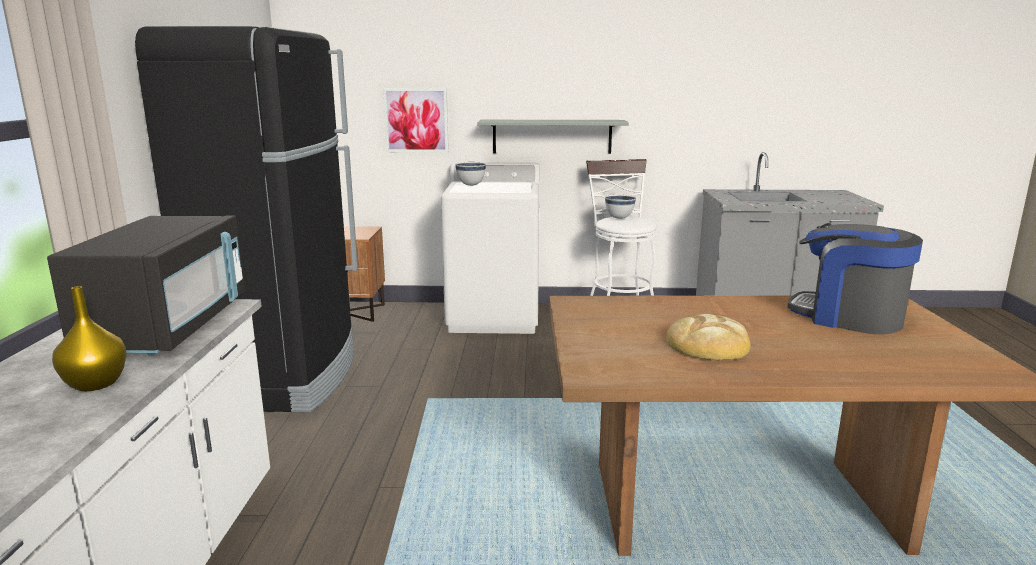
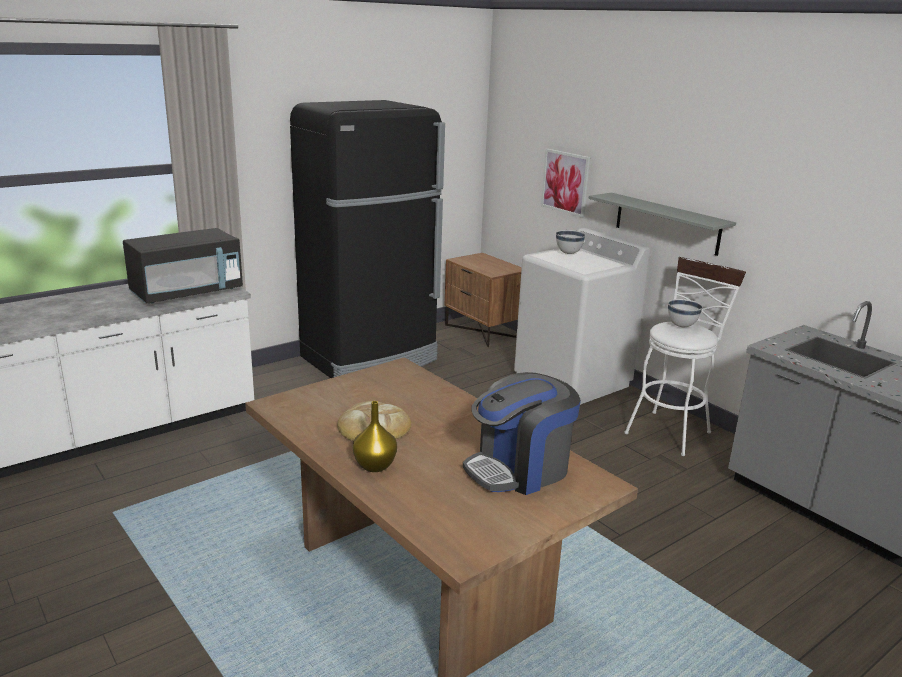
camera: 50 degrees right, 5 degrees up
yellow vase [52,286,126,391] -> yellow vase moved to [353,401,397,472]
coffee machine [787,223,923,335] -> coffee machine turned 120 degrees counterclockwise [463,372,581,495]

